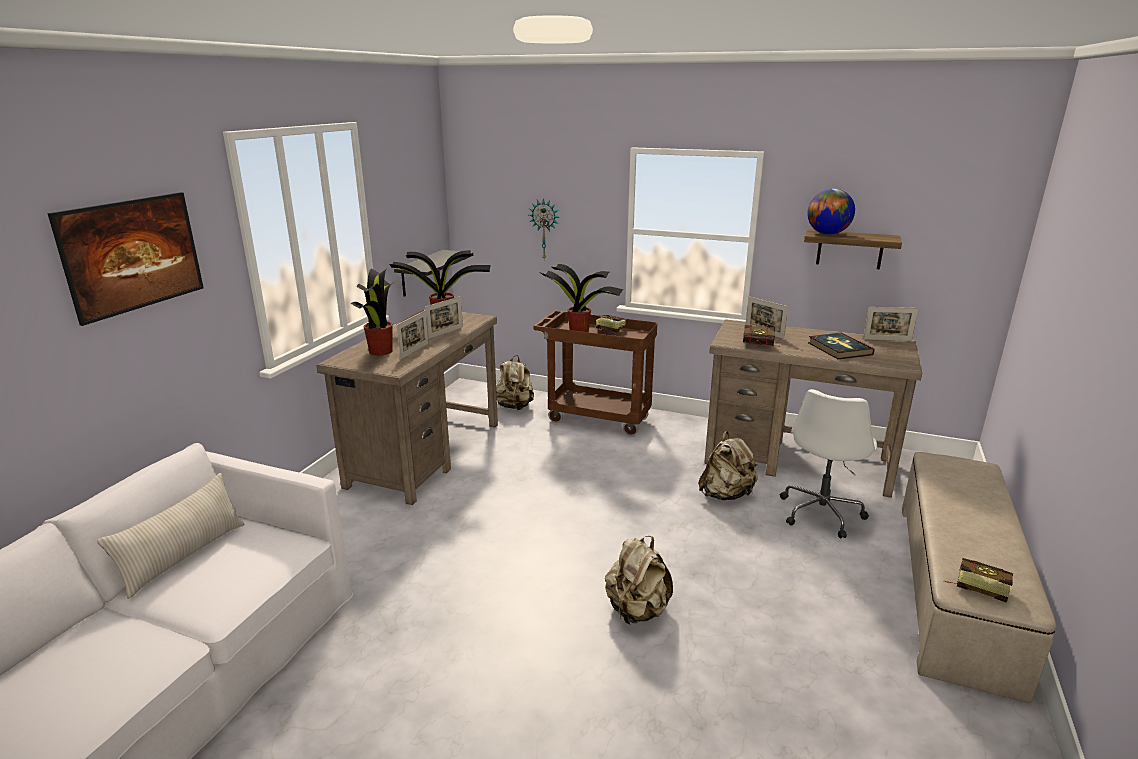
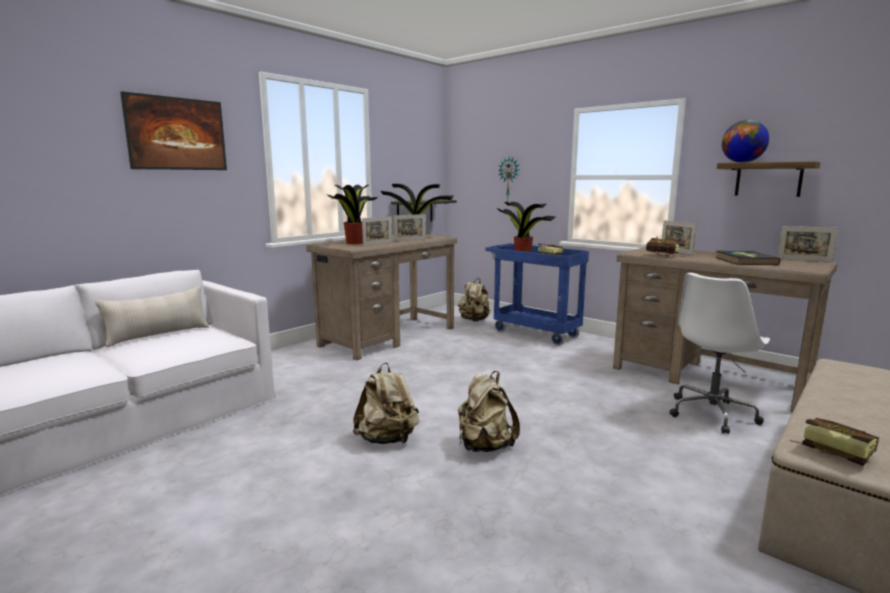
camera: 20 degrees right, 10 degrees down
brown cart [533,311,657,436] -> blue cart [485,243,589,345]
beige backpack [698,431,758,500] -> beige backpack moved to [353,363,419,444]

